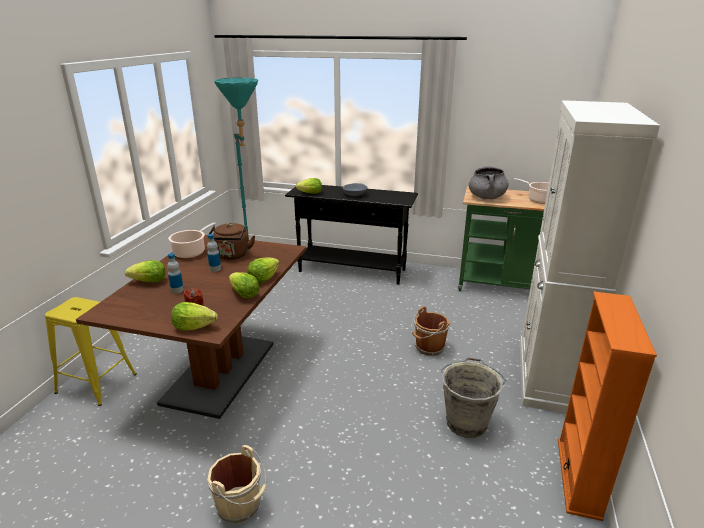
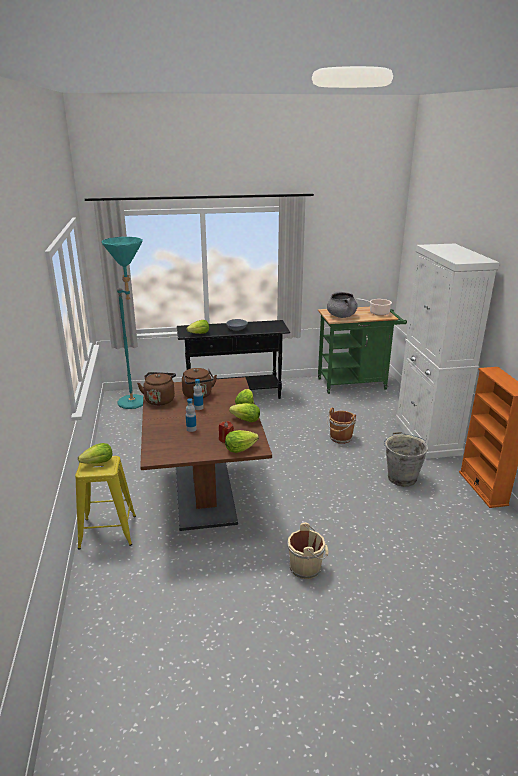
camera: 25 degrees left, 0 degrees up
lettuce [125,260,166,282] -> lettuce moved to [78,443,112,464]
cooking pot [168,222,216,258] -> brown kettle [137,372,176,406]

